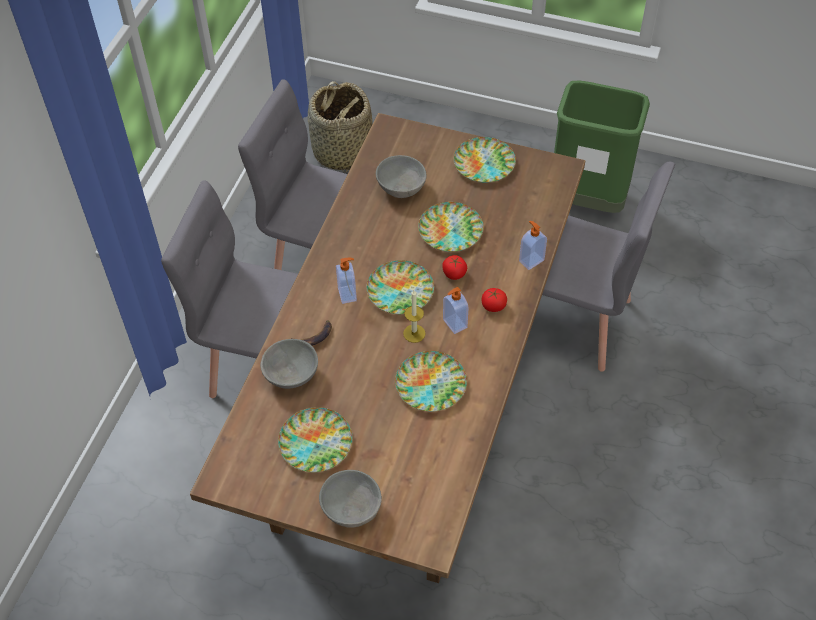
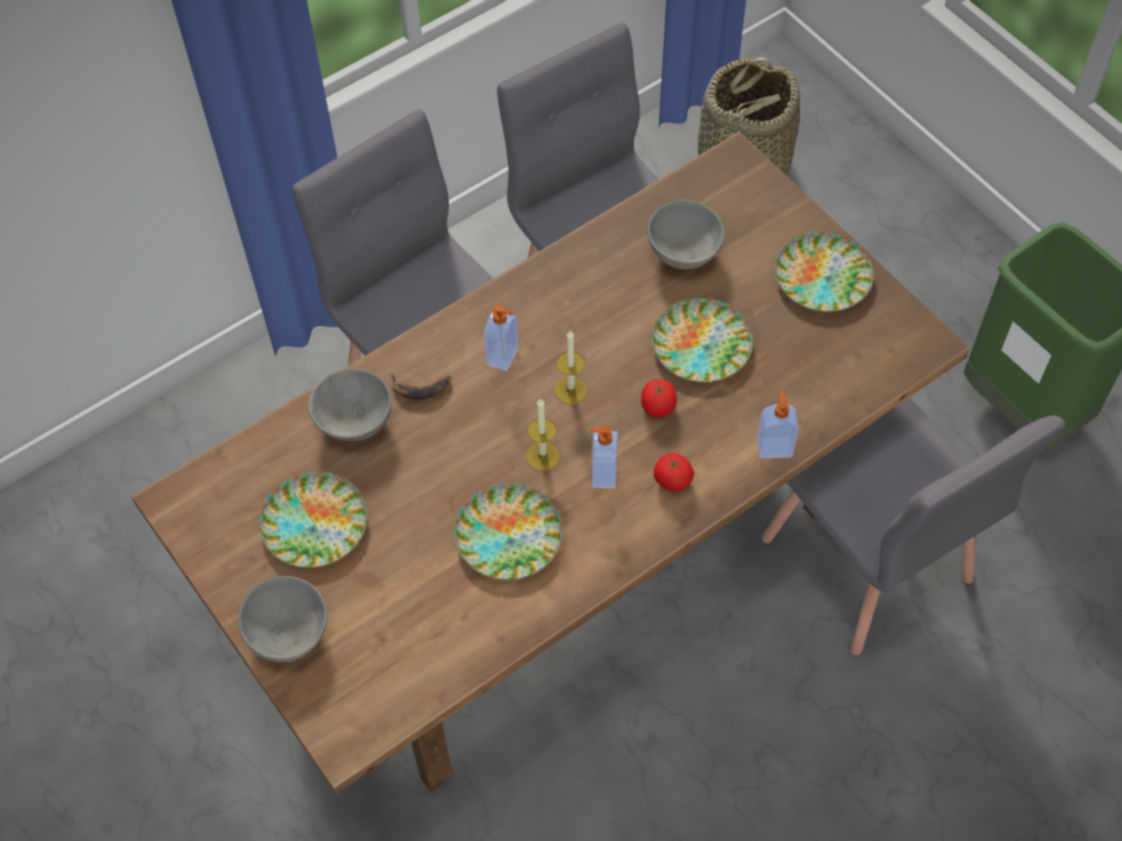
camera: 35 degrees right, 5 degrees up
plate [366,260,434,314] -> candle [555,331,587,405]

